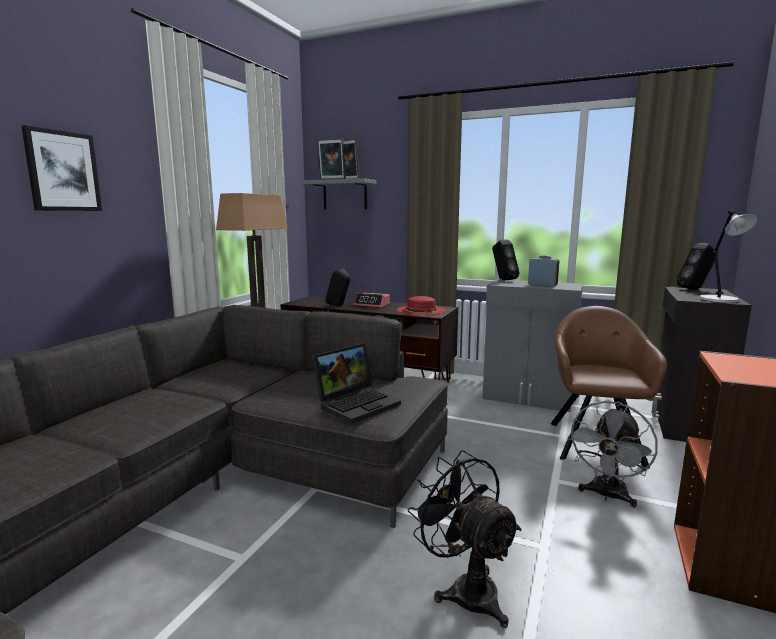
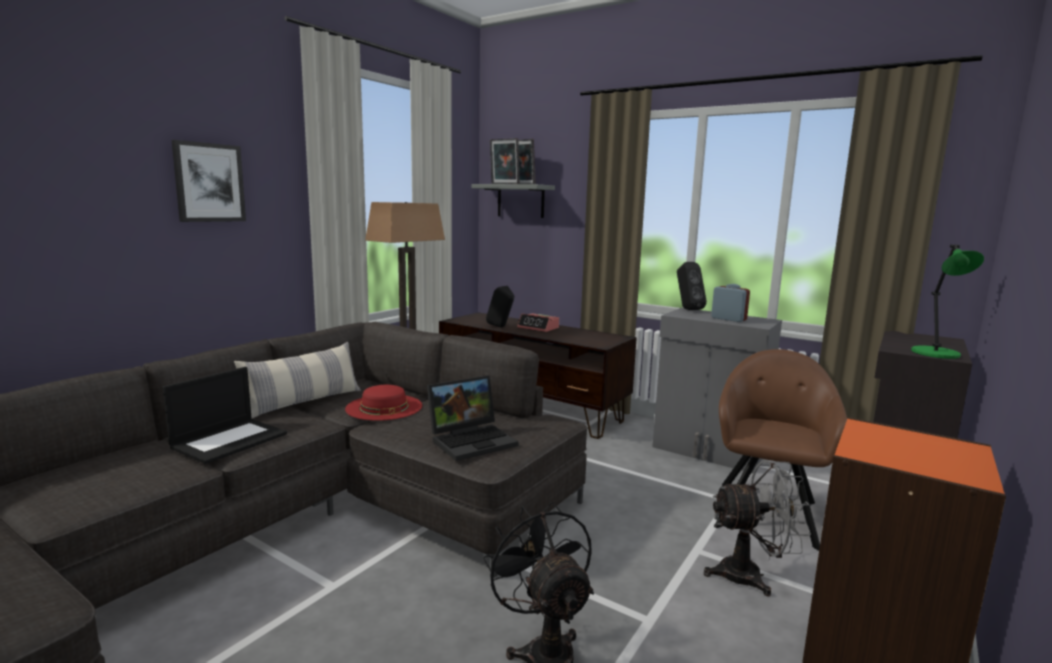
camera: 10 degrees right, 0 degrees up
red hat [397,296,446,315] -> red hat moved to [345,385,422,421]
grey fan [567,401,658,508] -> grey fan turned 135 degrees counterclockwise [704,460,811,597]
black speaker [677,243,718,289] -> none
grey table lamp [699,211,757,303] -> green table lamp [911,245,984,359]
none -> laptop [162,367,287,464]
none -> pillow [234,342,361,418]

